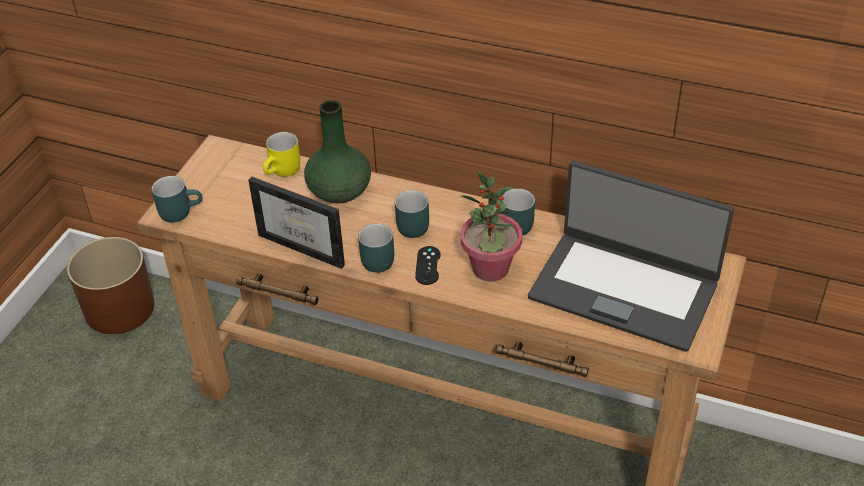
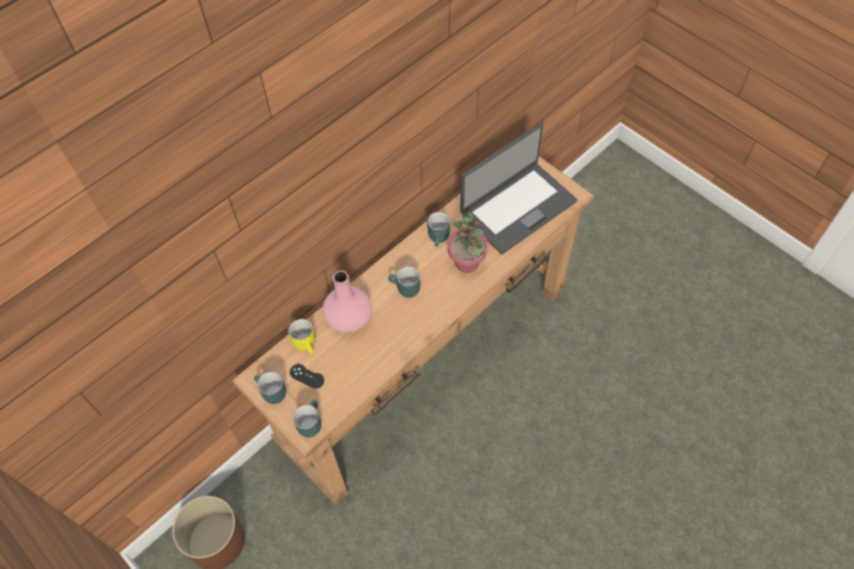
camera: 65 degrees left, 15 degrees up
picture frame [248,177,345,269] -> none
green vase [304,100,371,203] -> pink vase [323,270,372,332]
turquoise mug [358,224,394,273] -> turquoise mug moved to [254,372,286,404]
black game controller [415,246,441,285] -> black game controller moved to [290,364,324,389]

